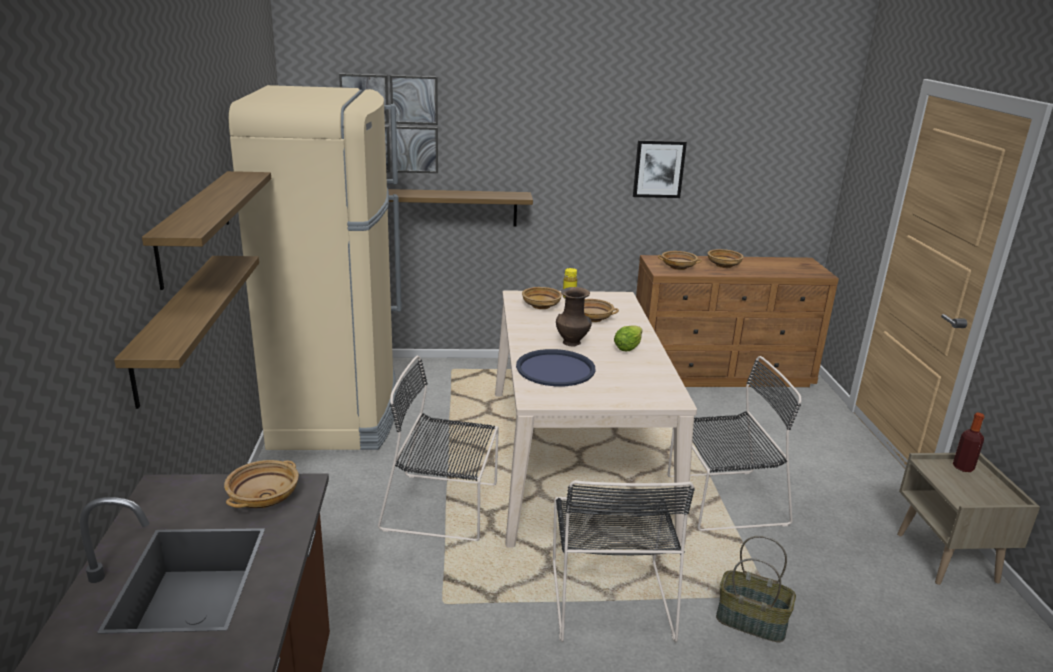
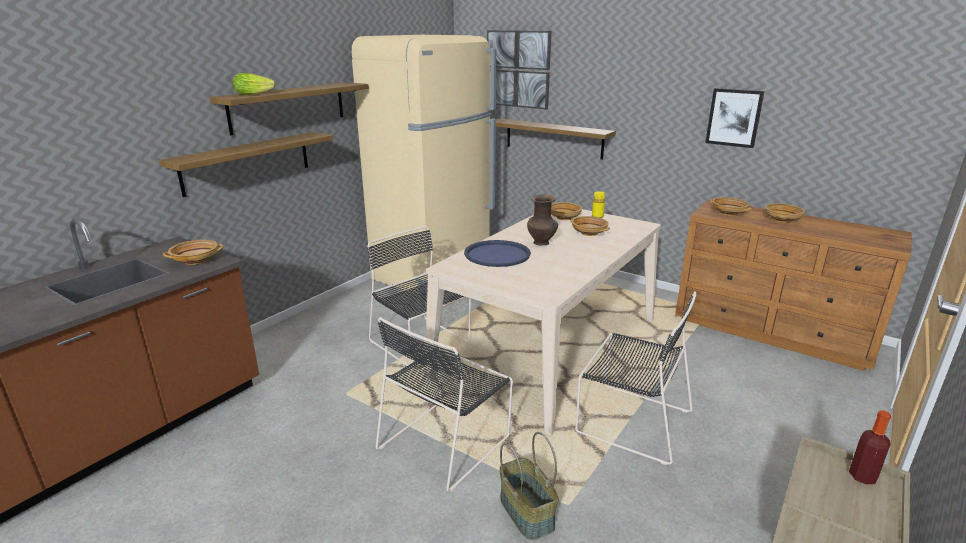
camera: 40 degrees right, 0 degrees up
lettuce [614,325,642,351] -> lettuce moved to [233,73,275,95]

